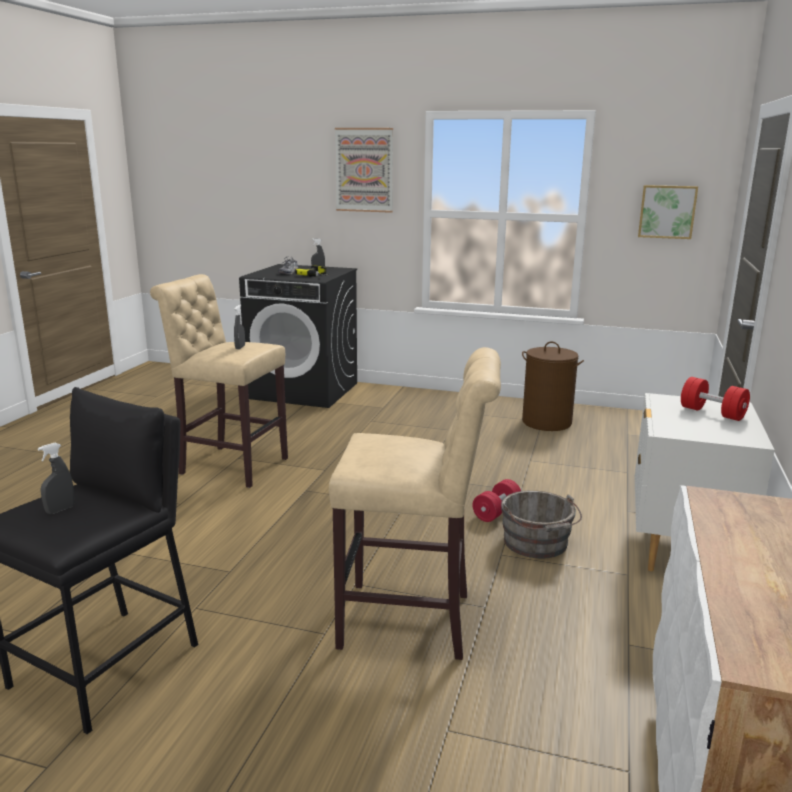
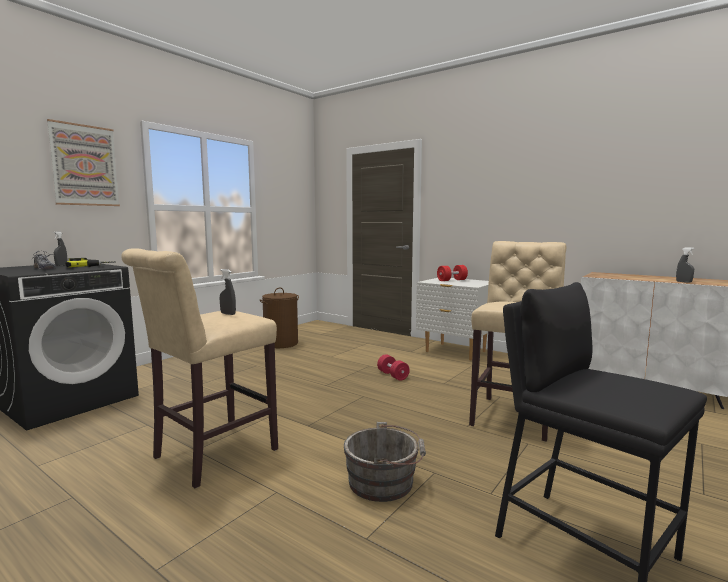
camera: 70 degrees left, 10 degrees down
grey spray bottle [38,443,74,514] -> grey spray bottle moved to [676,247,695,283]
grey bucket [501,491,582,558] -> grey bucket moved to [344,422,426,502]
picture [638,185,698,239] -> none

